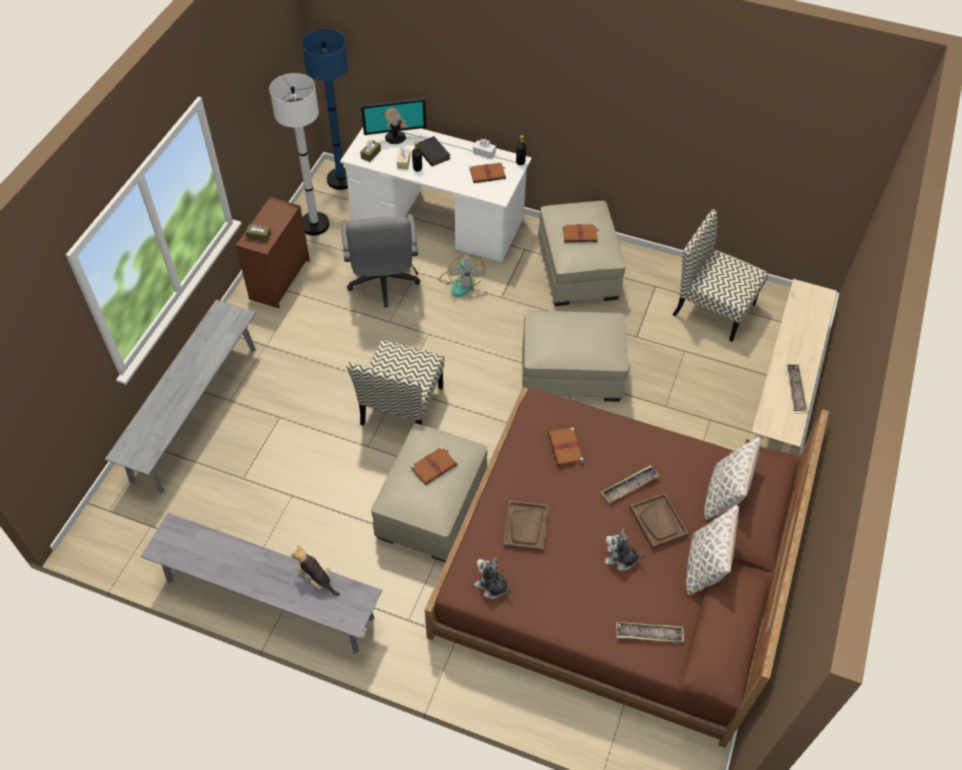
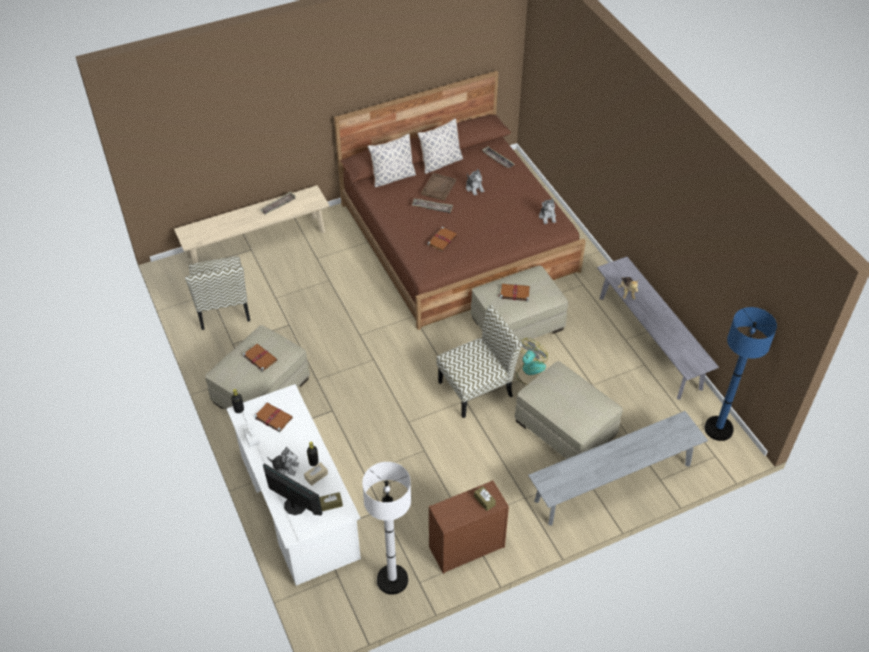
camera: 135 degrees left, 5 degrees down
blue floor lamp [302,29,348,190] -> blue floor lamp moved to [704,307,777,441]
grey office chair [341,214,421,307] -> none
black book [418,136,451,166] -> plush toy [267,447,299,476]
fan [439,255,486,297] -> fan moved to [516,338,548,385]
brown tray [504,500,548,552] -> none
beige ottoman [522,310,628,402] -> beige ottoman moved to [514,361,623,459]

